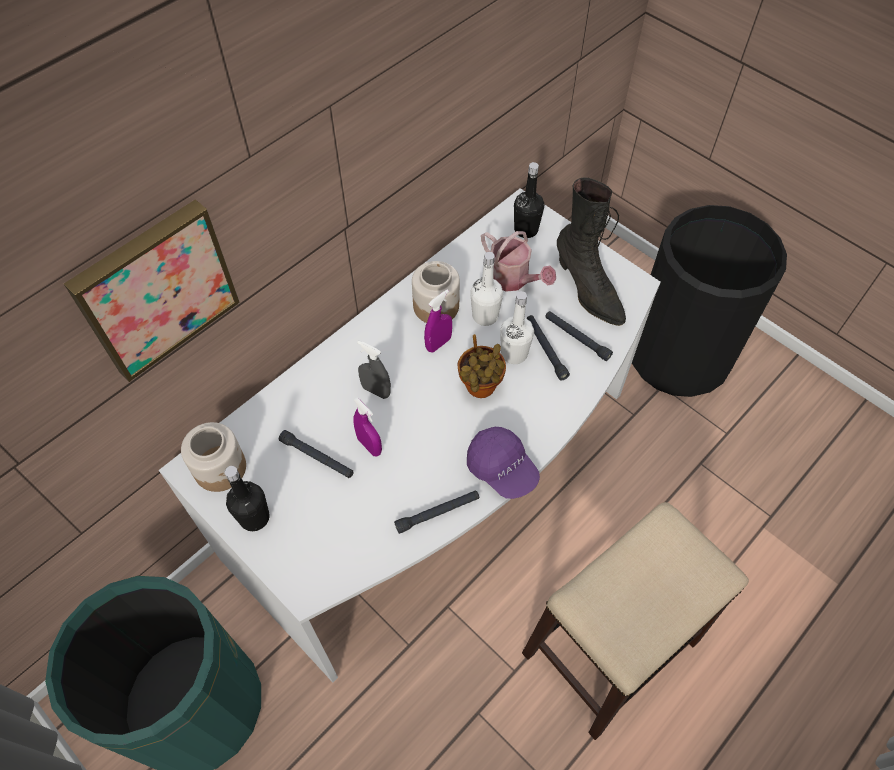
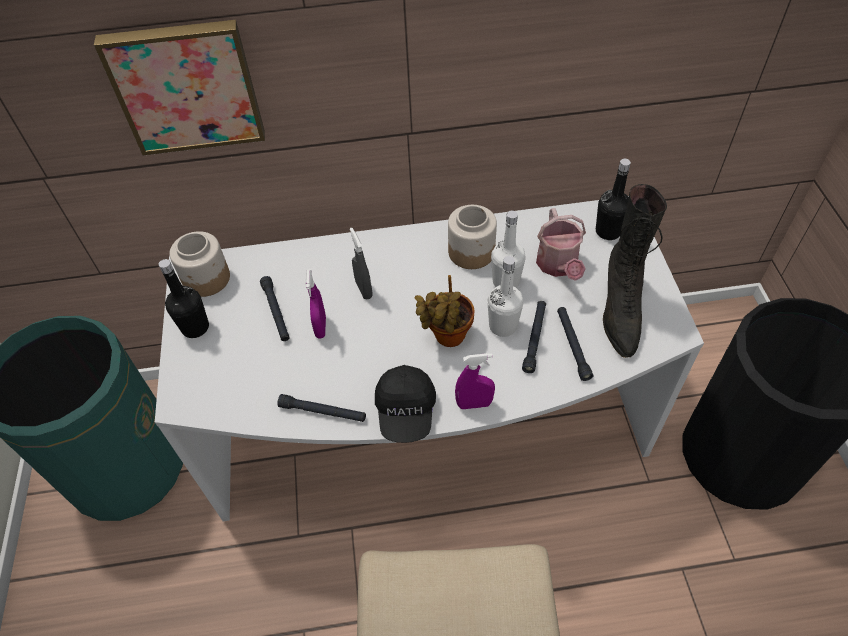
camera: 40 degrees right, 5 degrees down
purple spray bottle [424,289,452,352] -> purple spray bottle moved to [455,353,495,409]
purple cap [467,427,540,499] -> black cap [375,365,436,443]

